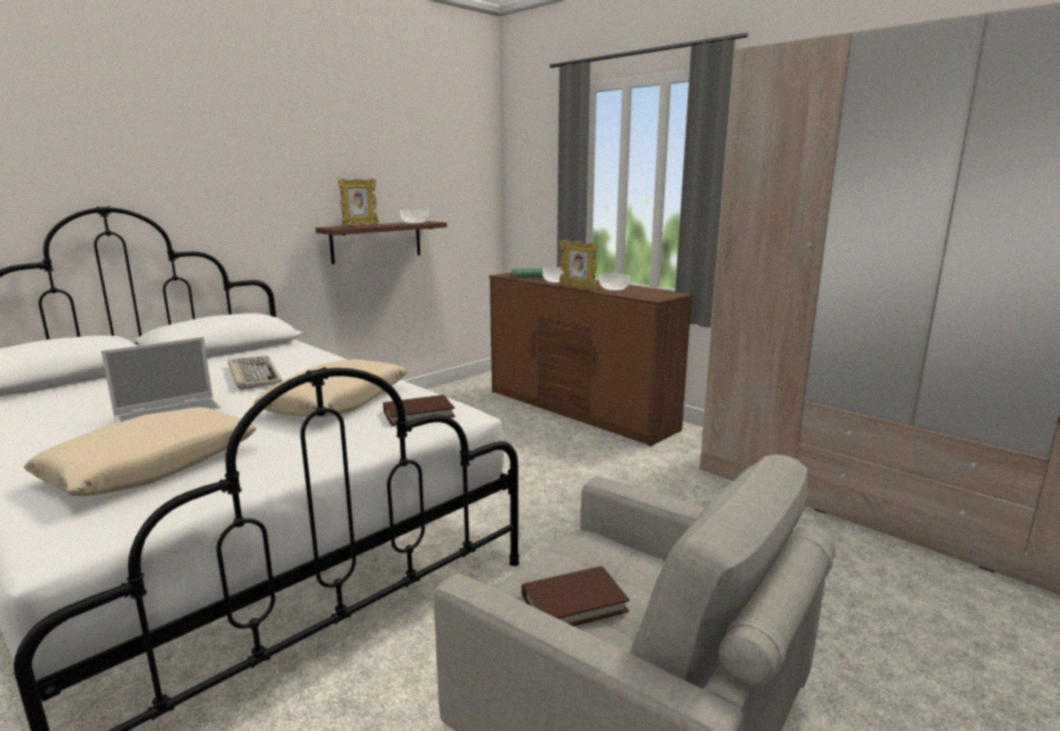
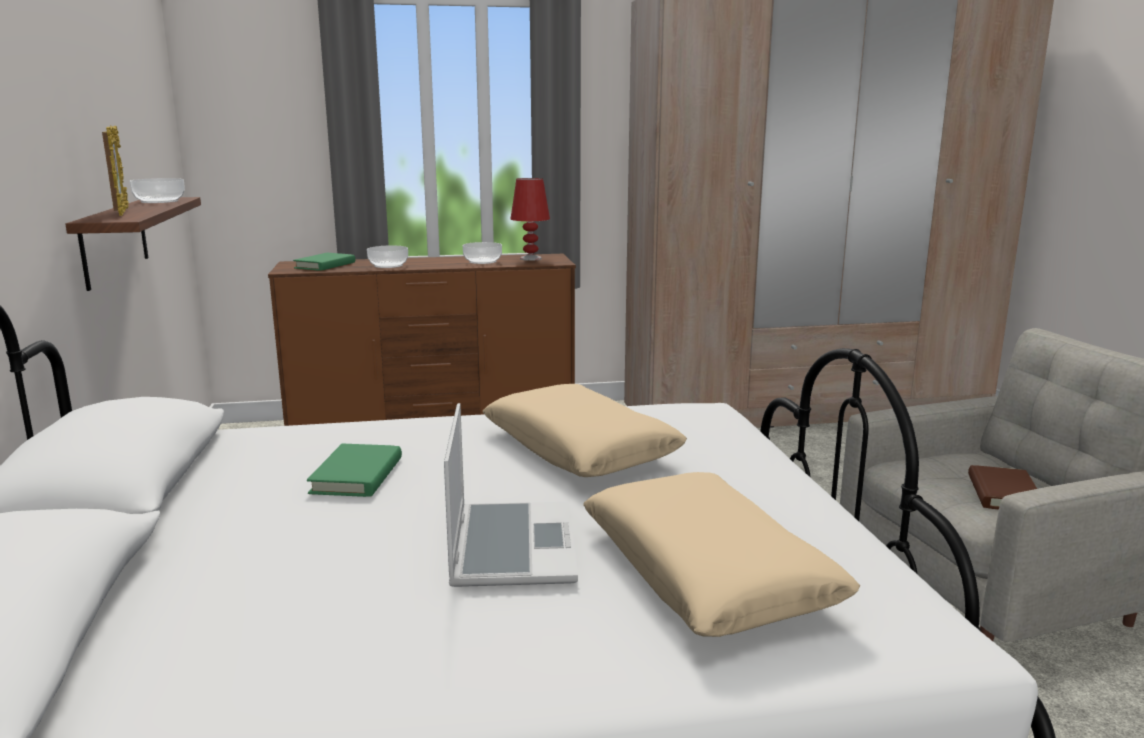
camera: 55 degrees left, 0 degrees up
keyboard [228,356,283,390] -> green book [307,444,402,497]
brown book [383,395,455,426] -> none
picture frame [559,240,598,290] -> none
none -> red table lamp [511,178,550,261]

